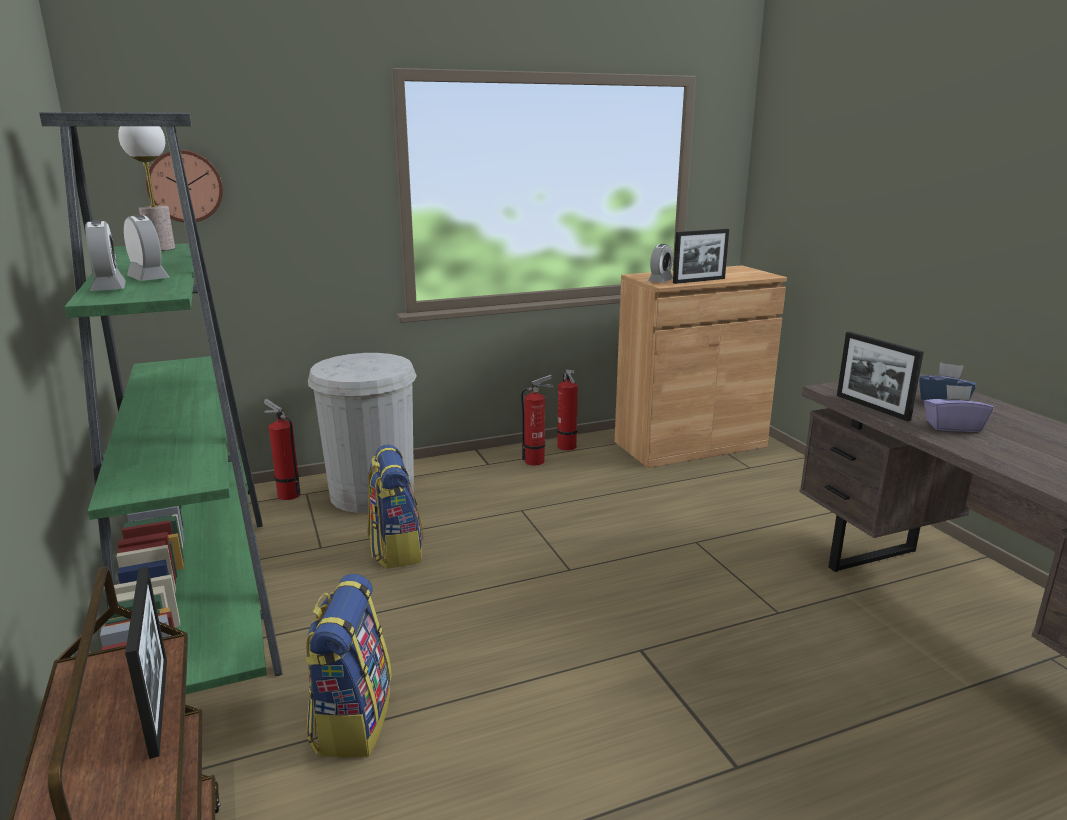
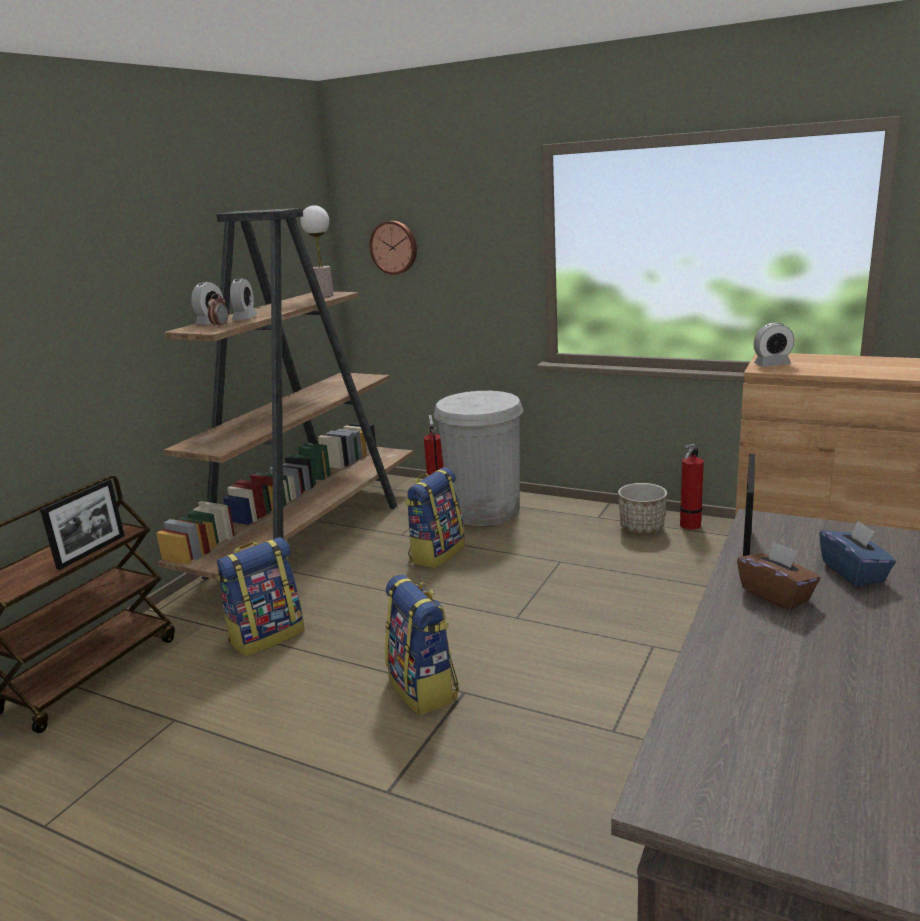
camera: 50 degrees right, 0 degrees up
green bookcase [39,112,282,694] -> brown bookcase [156,208,413,580]
fire extinguisher [521,375,553,465] -> planter [618,483,667,534]
picture frame [673,229,729,284] -> none
purple tissue box [924,385,994,432] -> brown tissue box [737,541,820,610]
none -> alarm clock [208,294,228,327]
none -> backpack [385,575,459,715]

